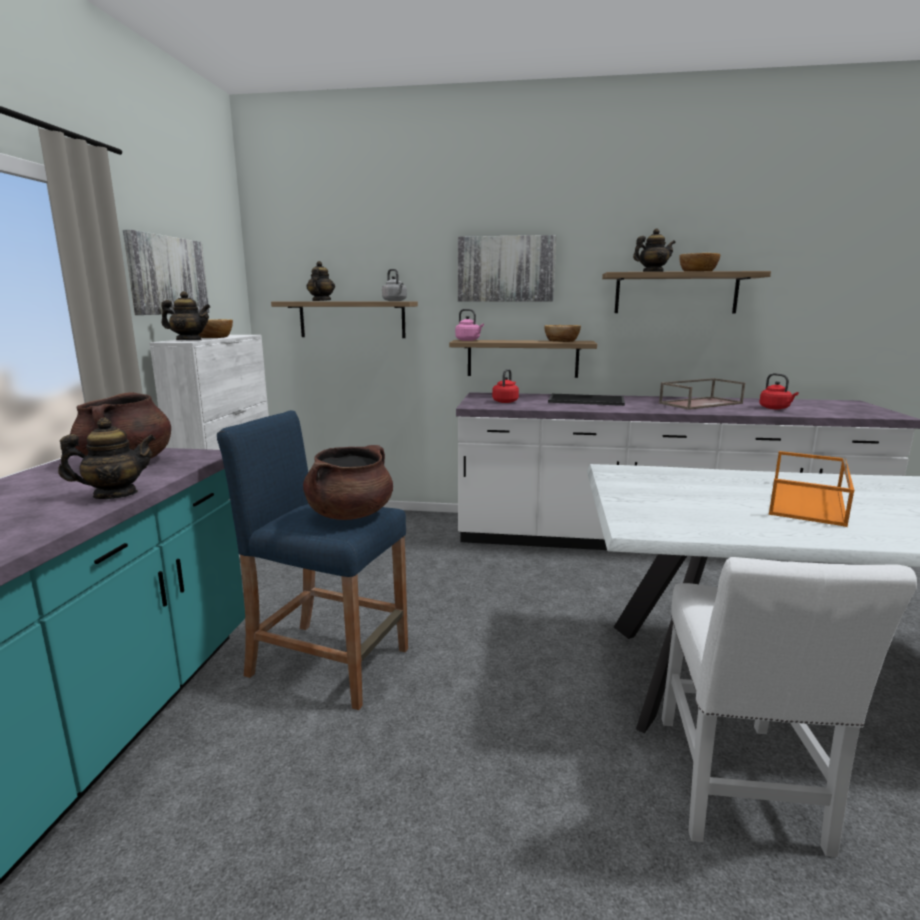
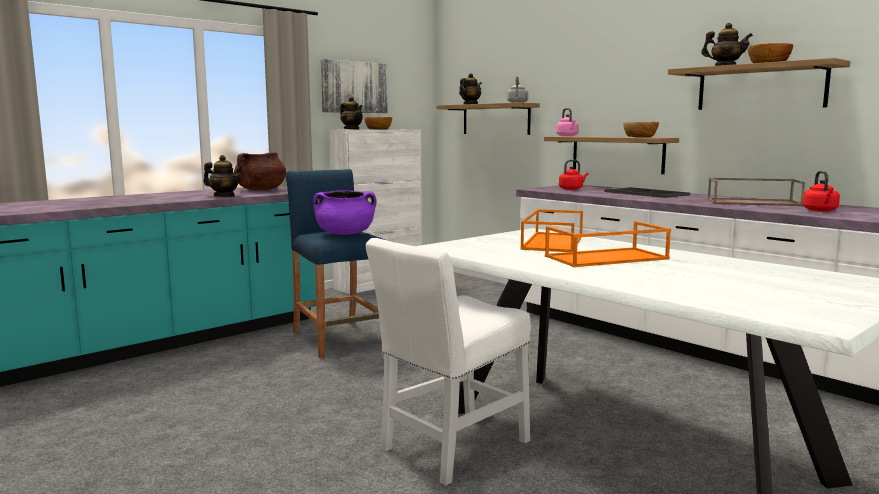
camera: 40 degrees right, 5 degrees down
brown cooking pot [303,445,393,520] -> purple cooking pot [313,190,376,235]
picture [458,235,556,302] -> none
none -> orange tray [520,209,583,252]

